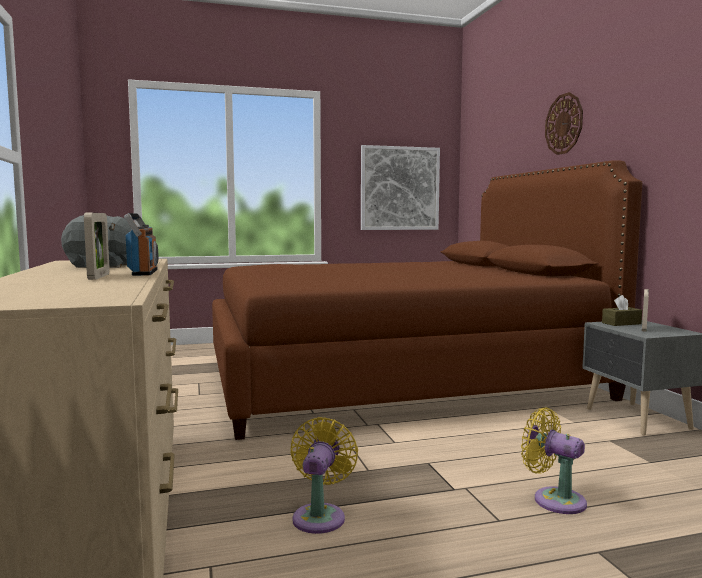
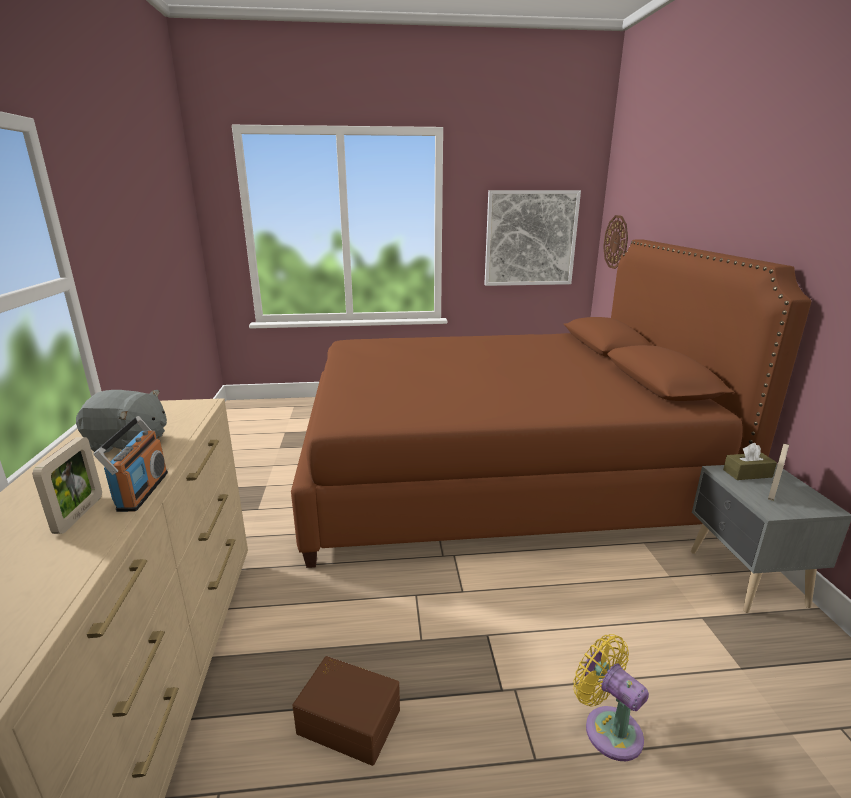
camera: 10 degrees right, 15 degrees up
yellow fan [291,417,358,534] -> brown storage box [292,656,400,766]
wall clock [545,92,583,155] -> wall clock moved to [603,215,628,269]

